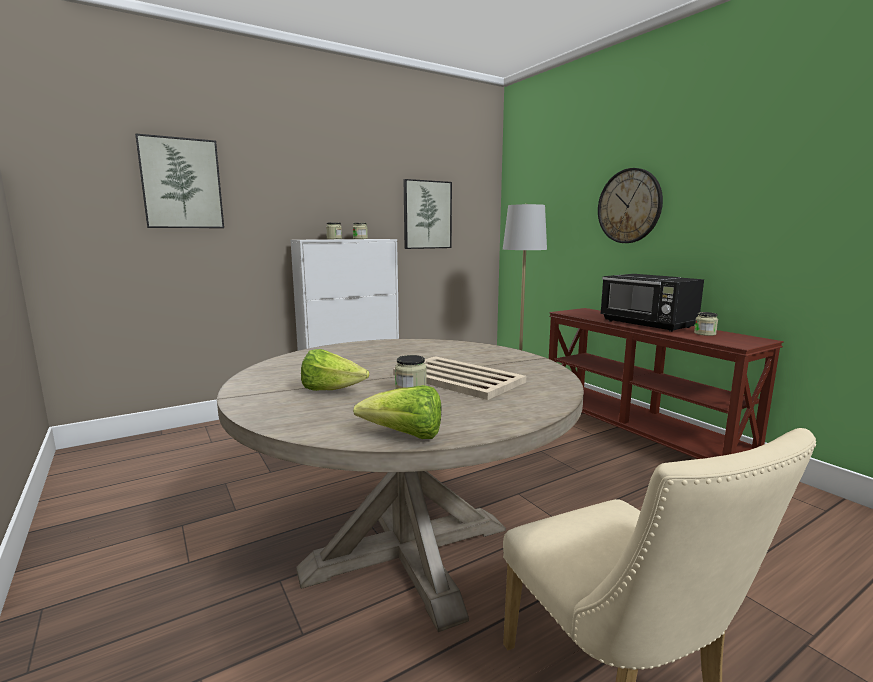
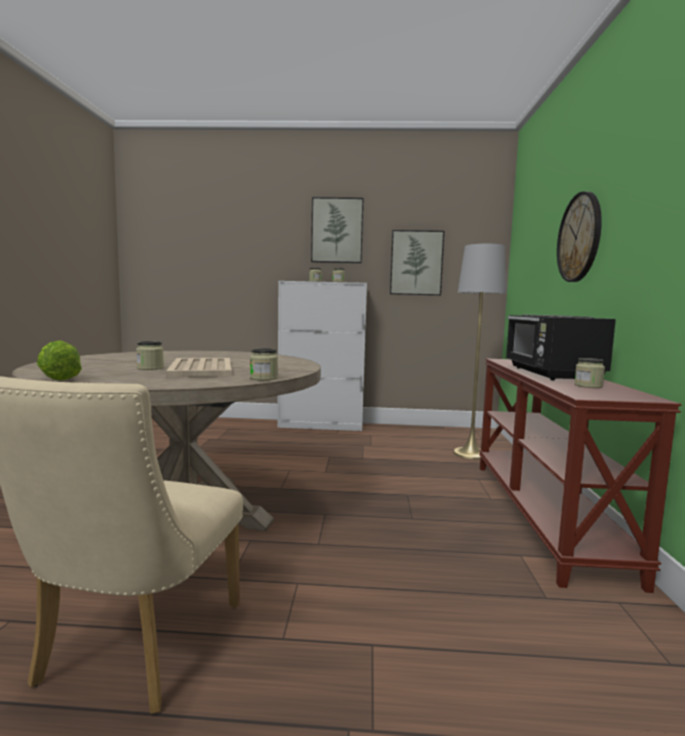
camera: 35 degrees right, 5 degrees down
picture [135,133,224,228] -> picture moved to [311,197,364,263]
lettuce [301,349,369,391] -> none
none -> jar [250,348,278,381]

